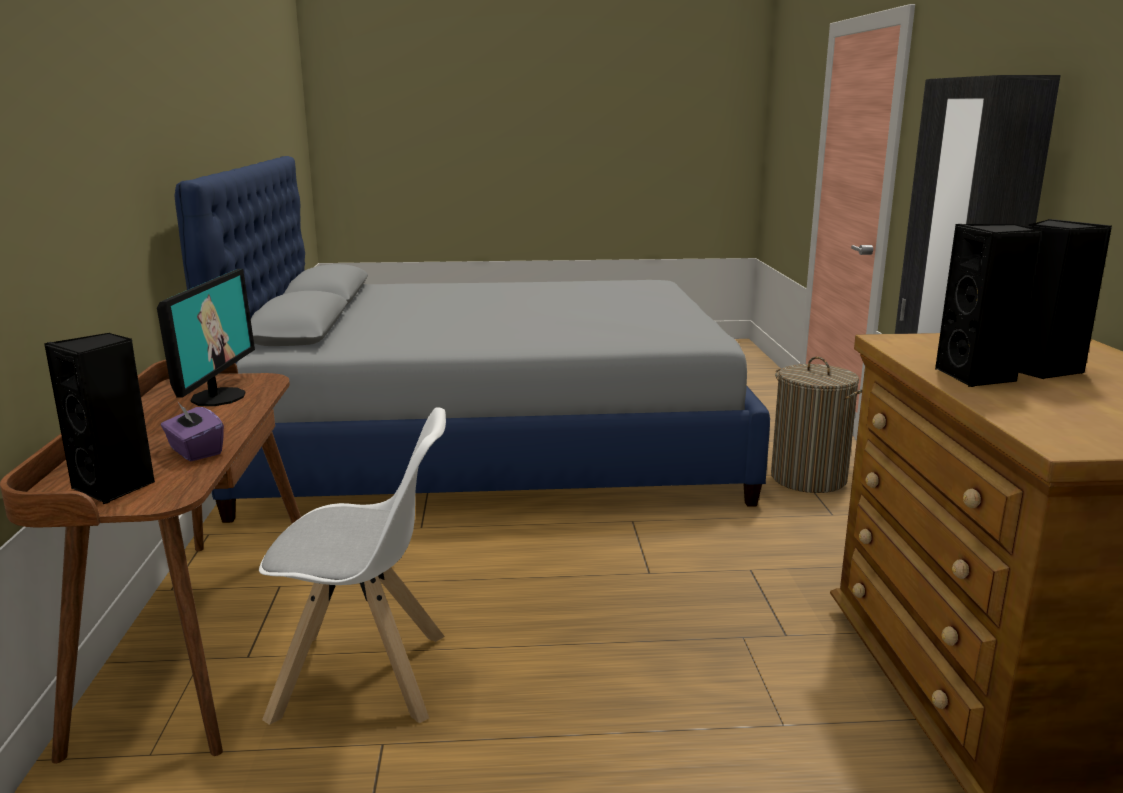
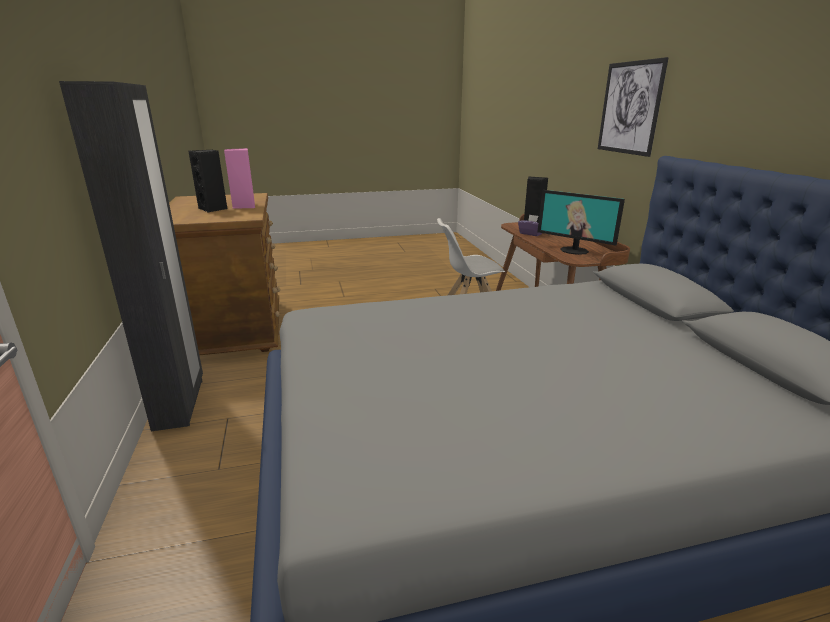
camera: 170 degrees right, 5 degrees up
monitor [157,269,255,406] -> monitor turned 45 degrees counterclockwise [538,190,625,255]
laundry basket [771,357,862,493] -> none
black speaker [935,224,1042,387] -> pink speaker [224,148,255,209]
none -> picture [598,57,669,157]

